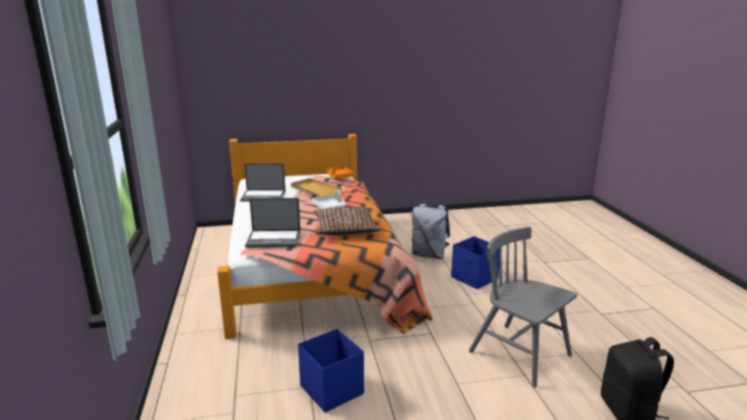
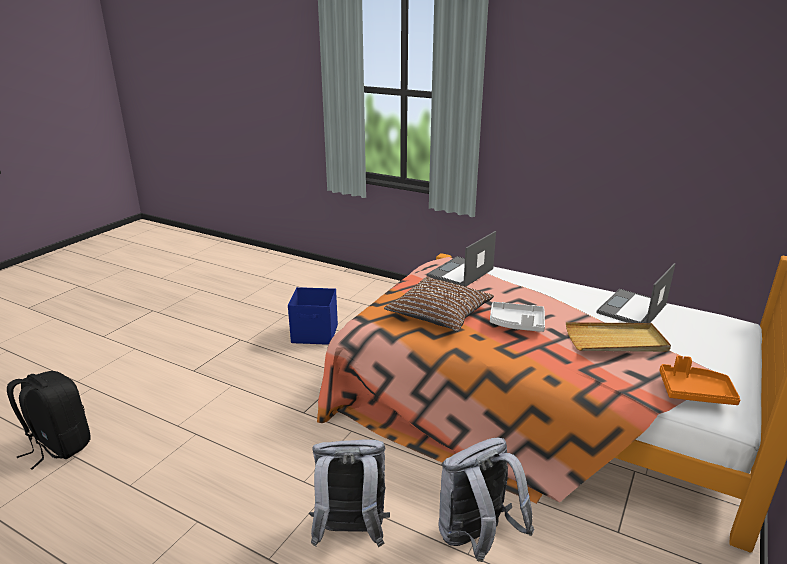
camera: 130 degrees right, 5 degrees up
blue storage box [451,236,500,289] -> grey backpack [309,439,390,547]
grey chair [469,227,577,388] -> none

